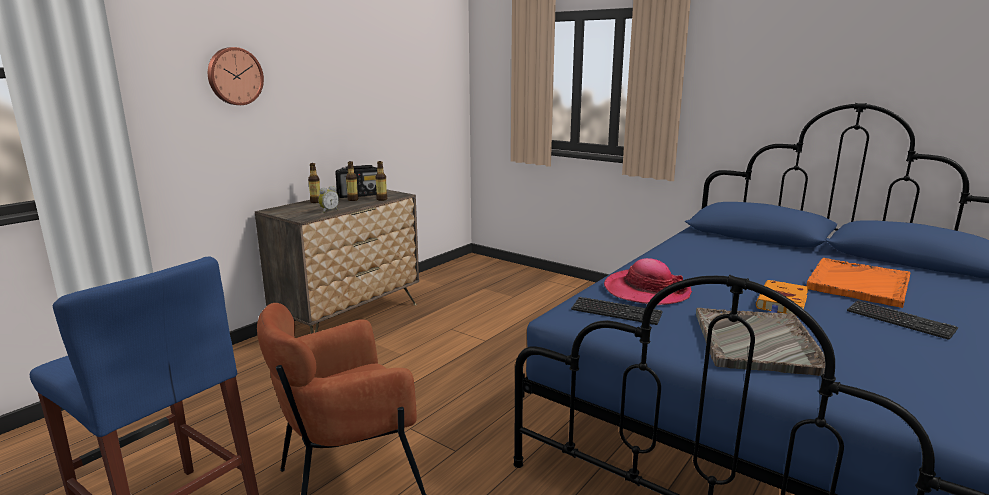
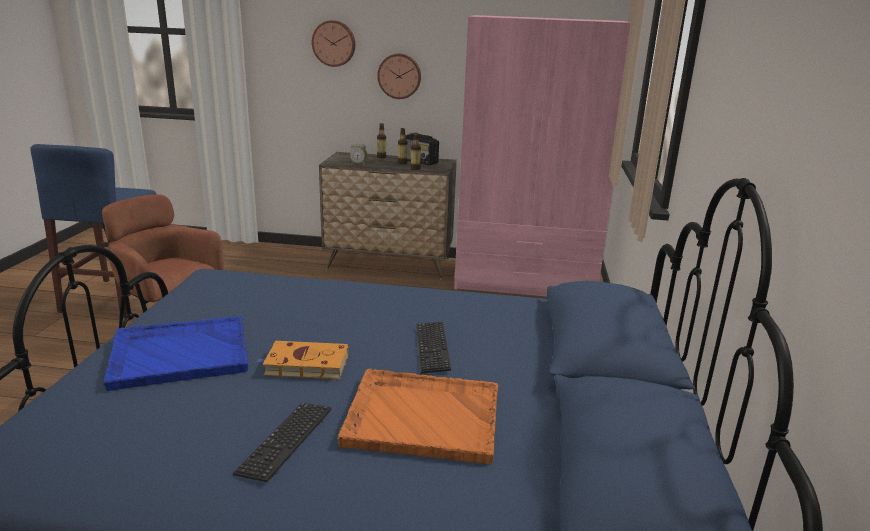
camera: 60 degrees right, 5 degrees up
keyboard [571,297,663,325] -> keyboard moved to [416,321,451,373]
hat [604,258,692,305] -> none
grey tray [696,308,825,376] -> blue tray [103,316,248,391]
none -> wall clock [377,54,421,99]
none -> pink wardrobe [454,15,631,297]

